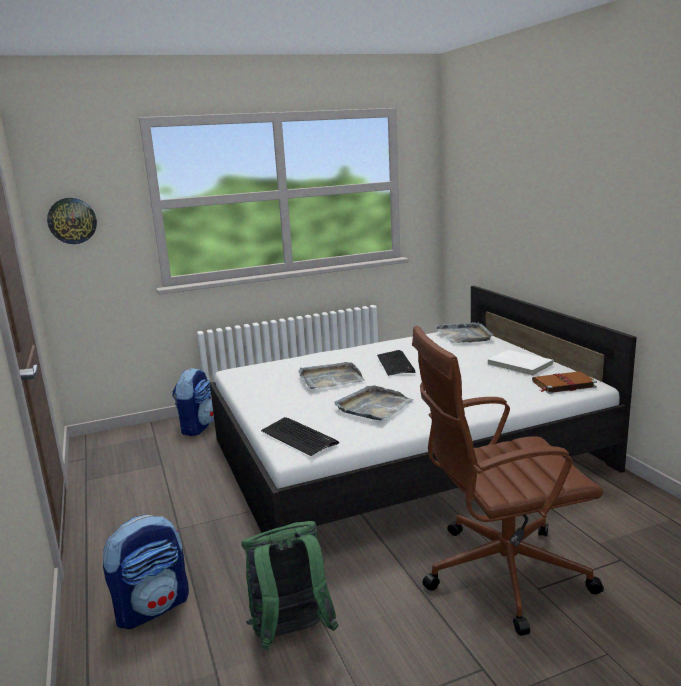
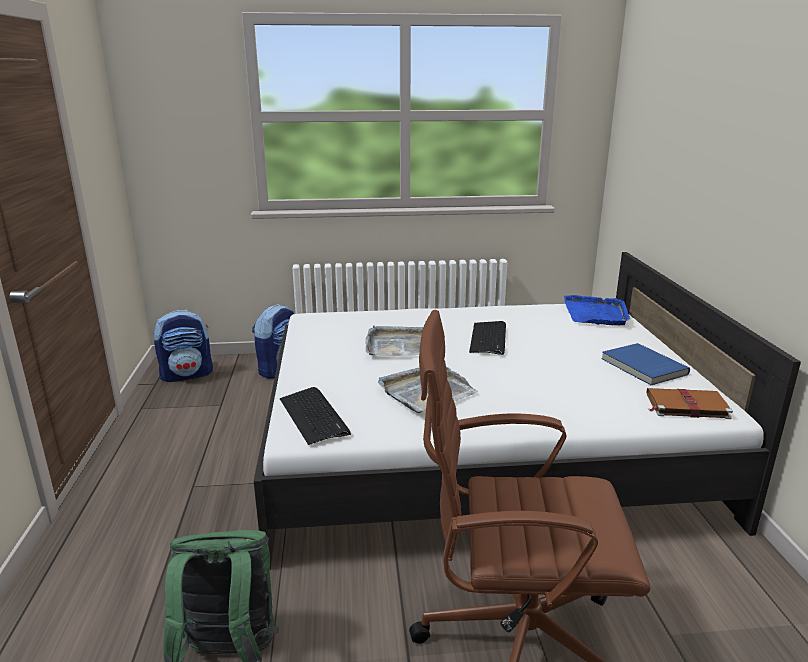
camera: 15 degrees right, 5 degrees up
wall clock [47,198,97,244] -> none
backpack [103,515,189,629] -> backpack moved to [153,310,213,382]
grey tray [435,322,493,343] -> blue tray [564,295,630,325]
white book [487,350,554,376] -> blue book [601,343,690,385]

